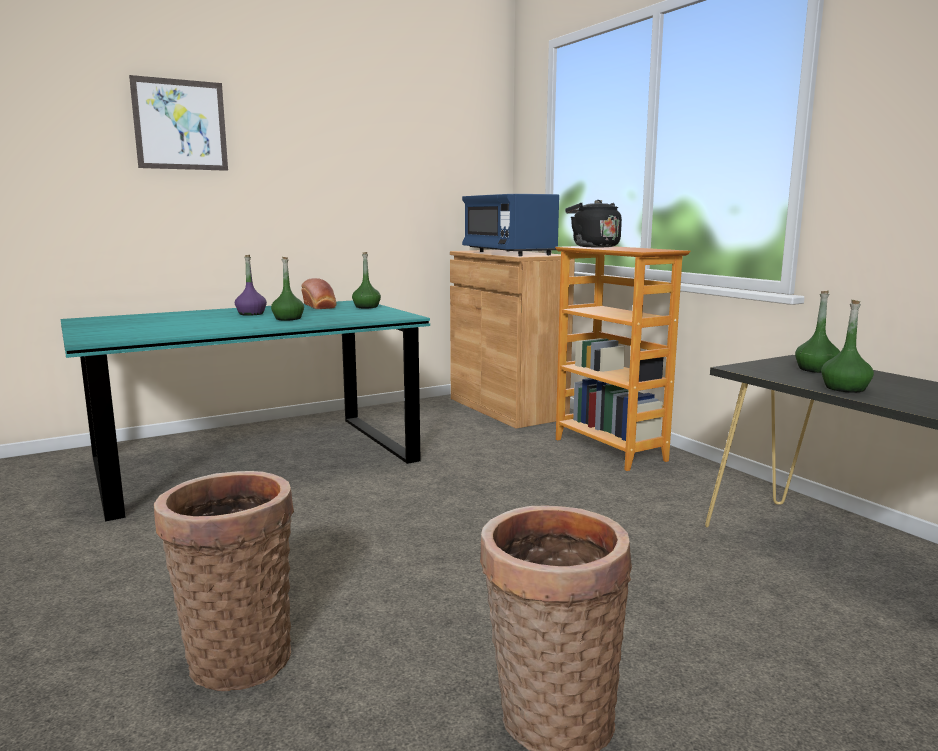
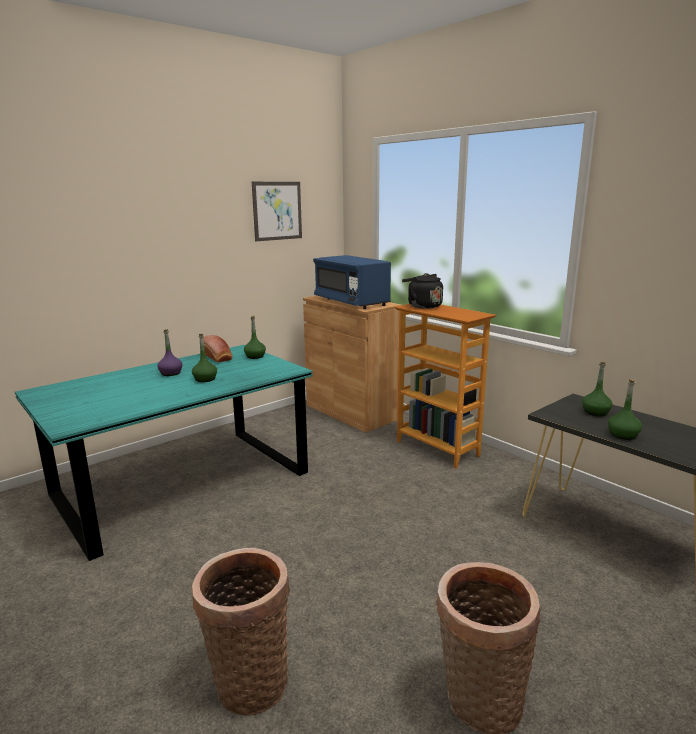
camera: 10 degrees left, 5 degrees up
picture [129,75,228,171] -> picture moved to [252,182,302,241]

